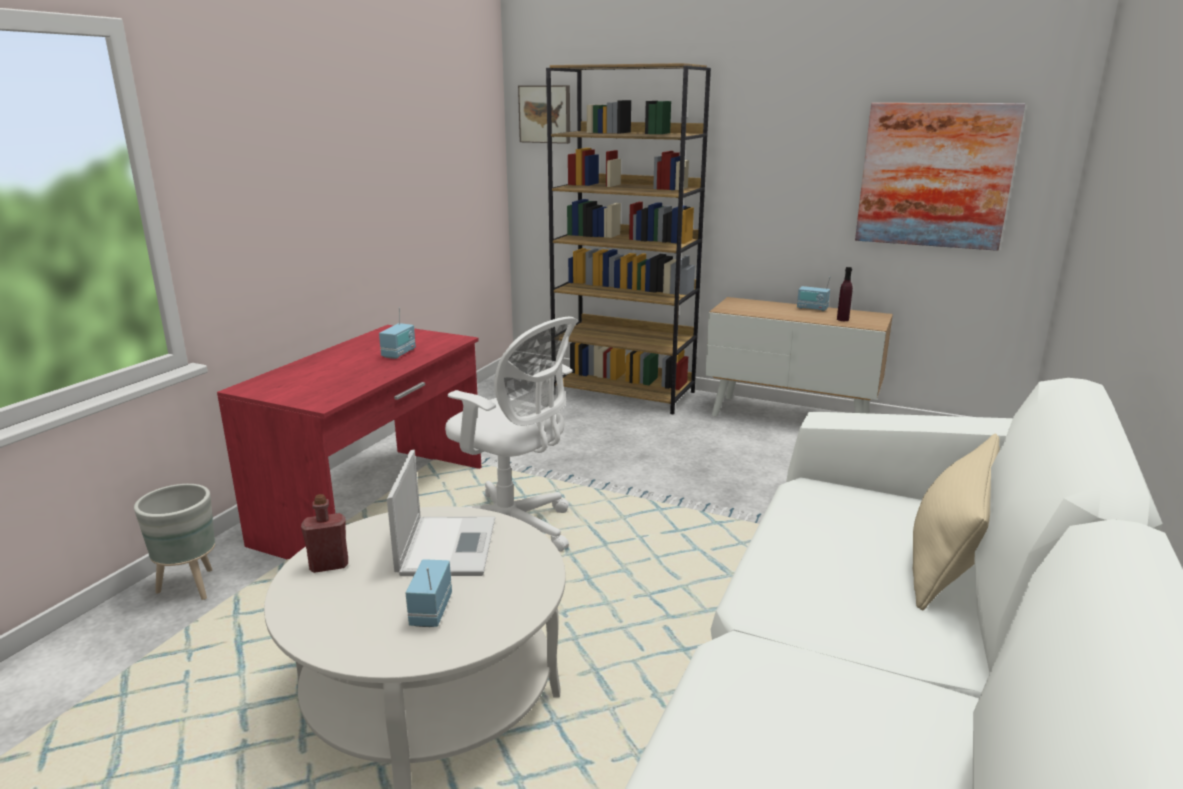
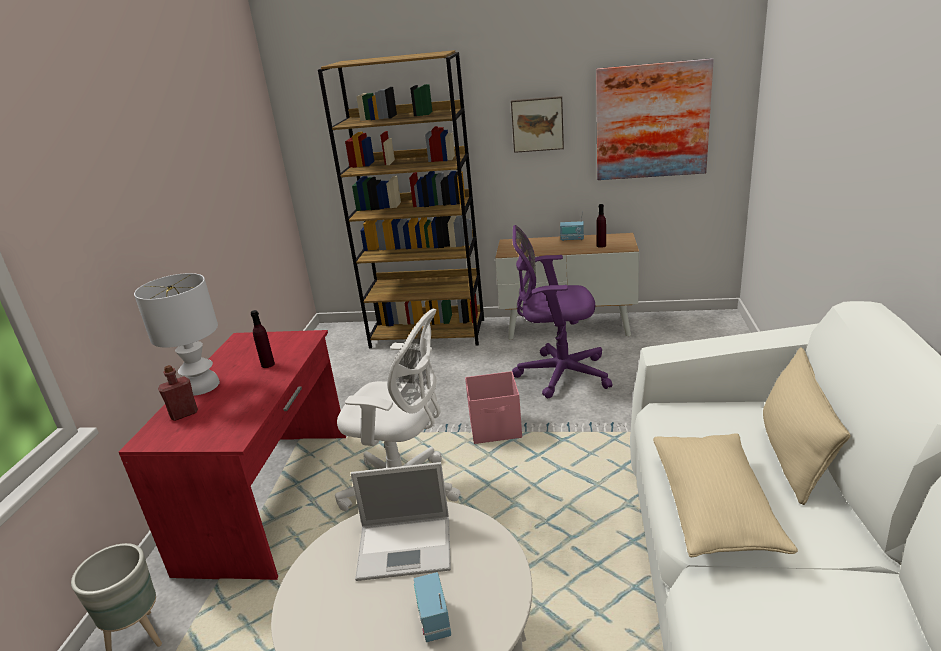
camera: 15 degrees left, 5 degrees up
red bottle [301,494,348,573] -> red bottle moved to [158,365,198,421]
radio [379,308,416,359] -> purple bottle [251,310,275,368]
laptop [387,449,495,576] -> laptop turned 105 degrees clockwise [351,462,451,581]
picture [518,85,570,144] -> picture moved to [511,96,564,153]
none -> white table lamp [134,273,220,396]
none -> pink storage box [465,371,522,444]
none -> purple office chair [512,225,612,398]
none -> beige pillow [653,433,798,557]

